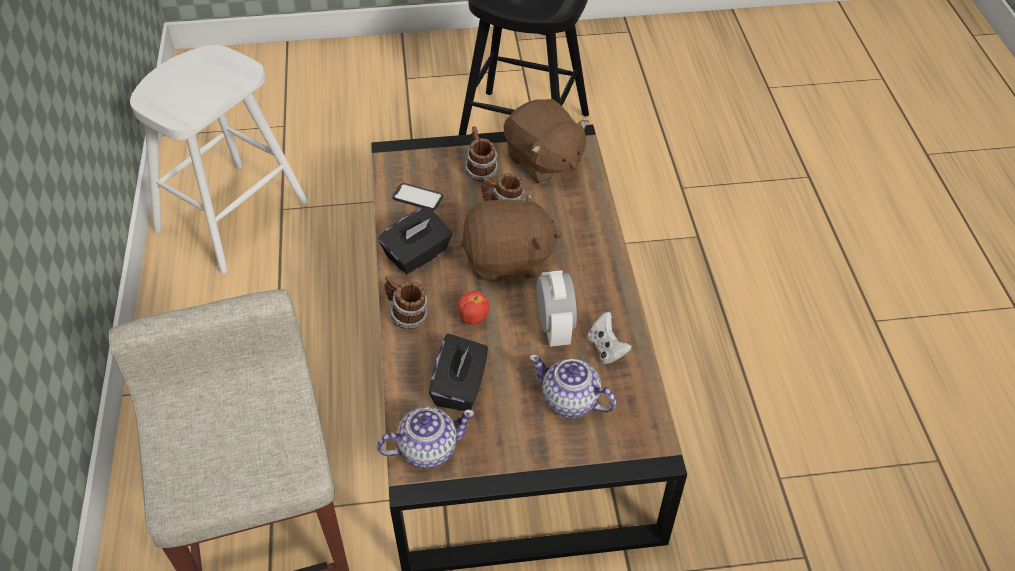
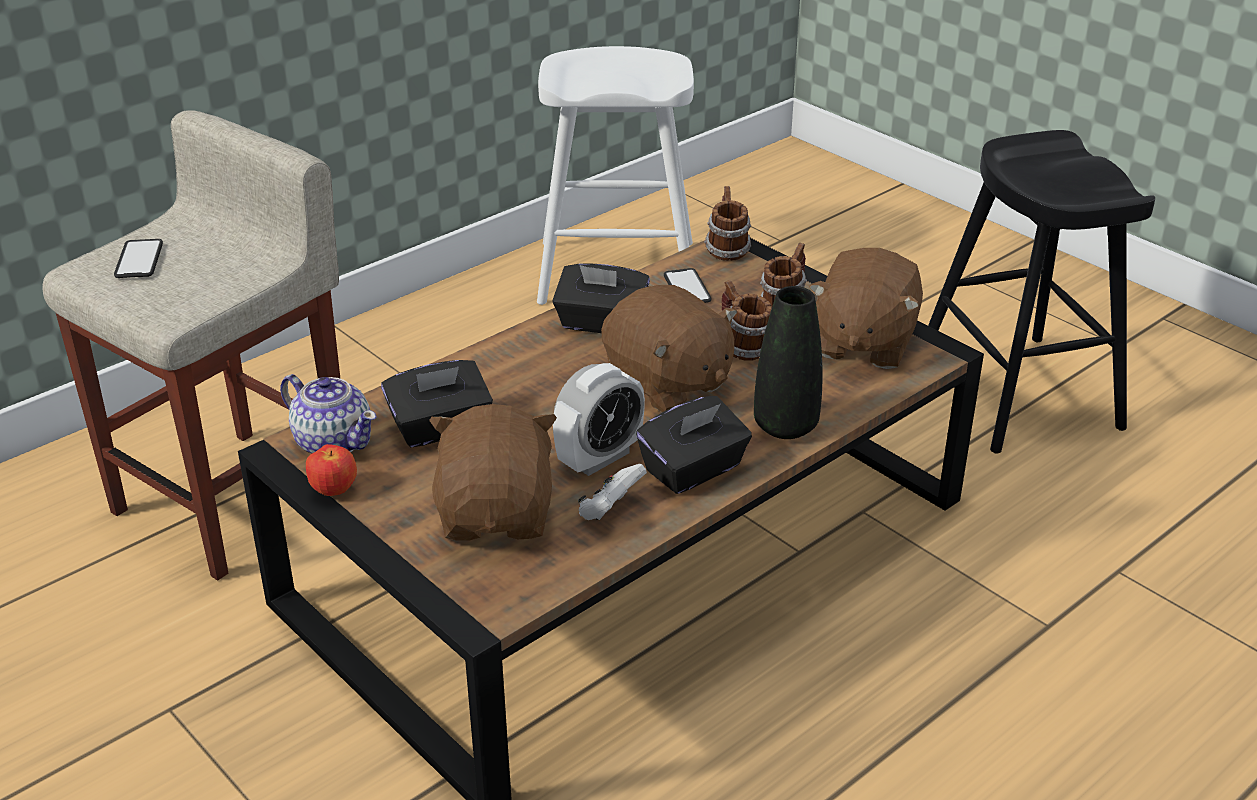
camera: 55 degrees right, 15 degrees down
mug [384,275,429,329] -> mug moved to [704,186,751,261]
apple [458,291,490,325] -> apple moved to [306,444,357,496]
teapot [529,354,616,418] -> brown plush toy [429,404,557,541]
none -> phone [114,239,163,278]
none -> black tissue box [636,396,752,494]
none -> black vase [754,286,823,439]

